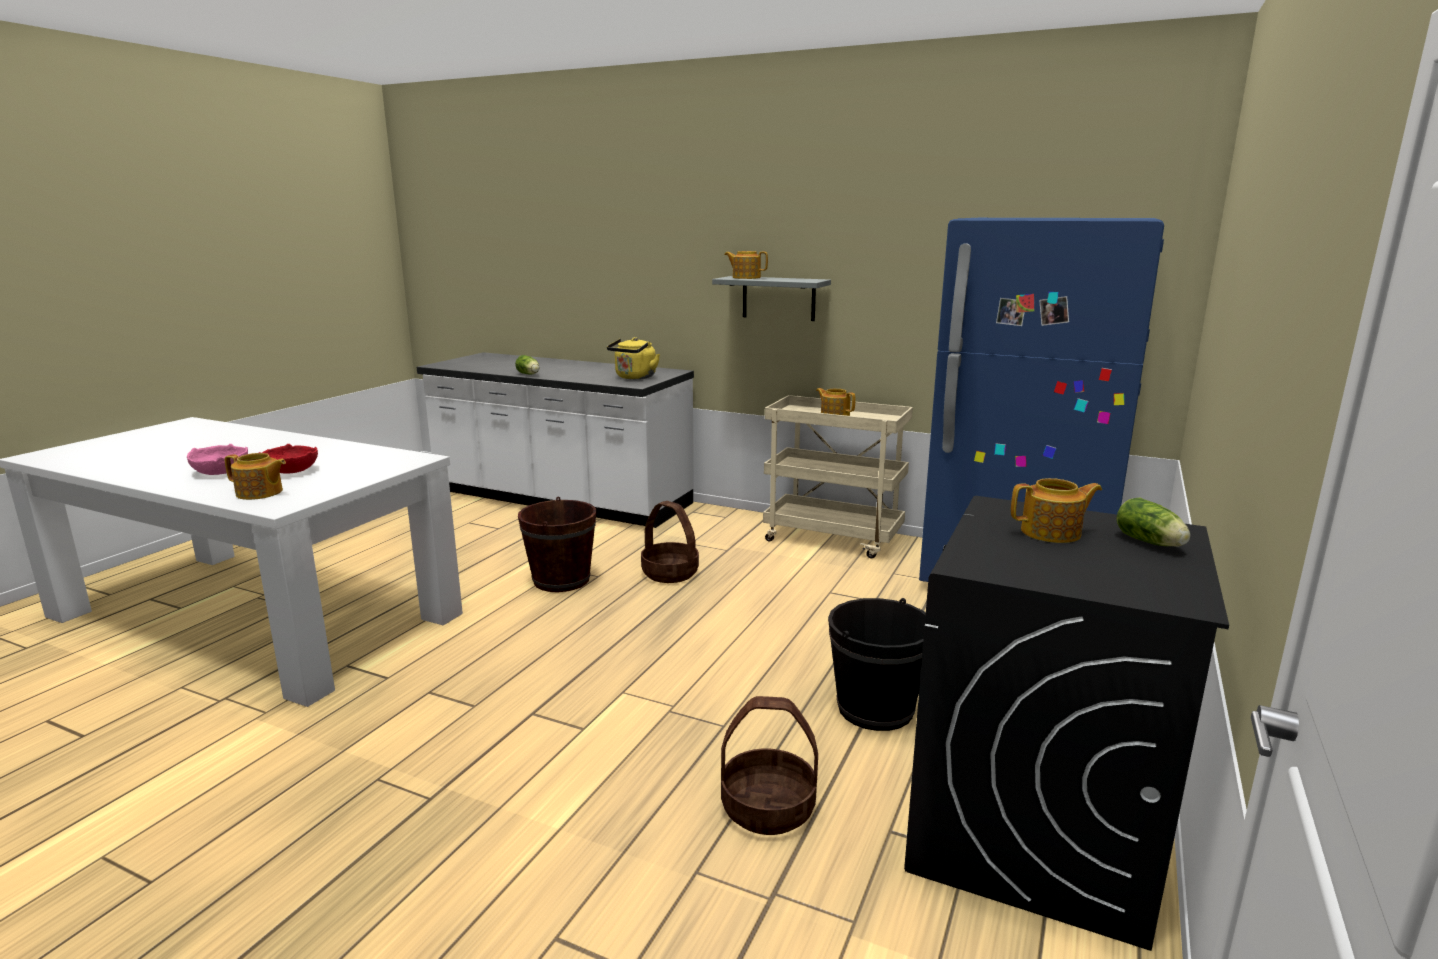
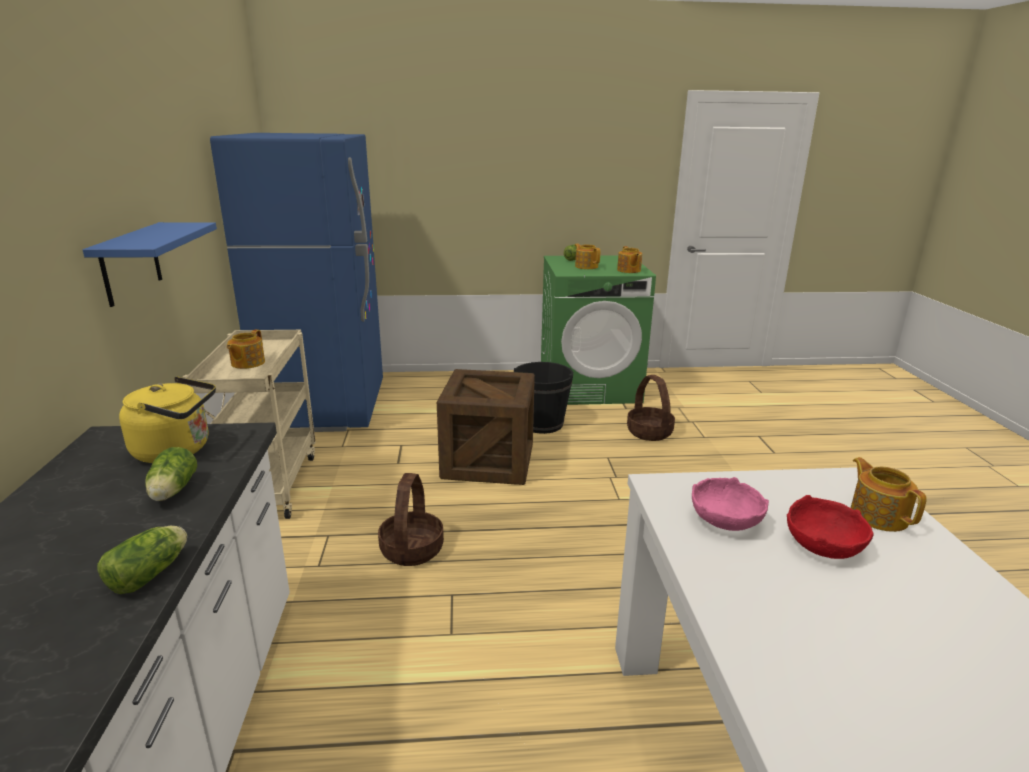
camera: 120 degrees left, 5 degrees up
pink bowl [187,444,248,475] -> pink bowl moved to [692,477,769,531]
brown bucket [518,497,596,592] -> none
grey shelf [712,276,831,321] -> blue shelf [83,222,217,307]
teapot [724,251,768,279] -> teapot moved to [617,246,642,273]
black washing machine [904,496,1229,951] -> green washing machine [541,255,656,405]
none -> lettuce [145,447,197,501]
none -> crate [437,369,535,485]

